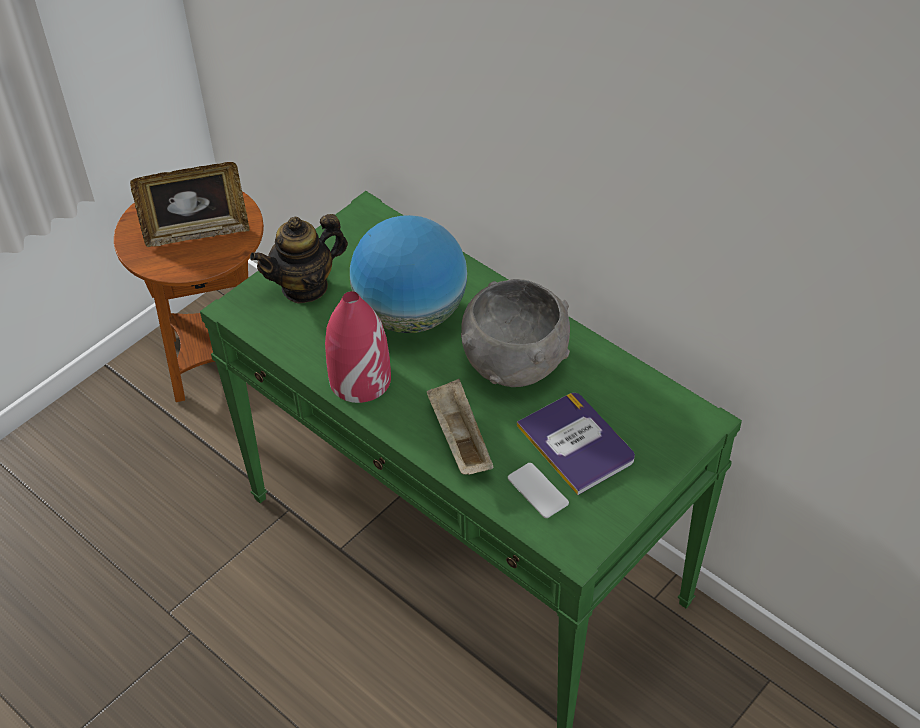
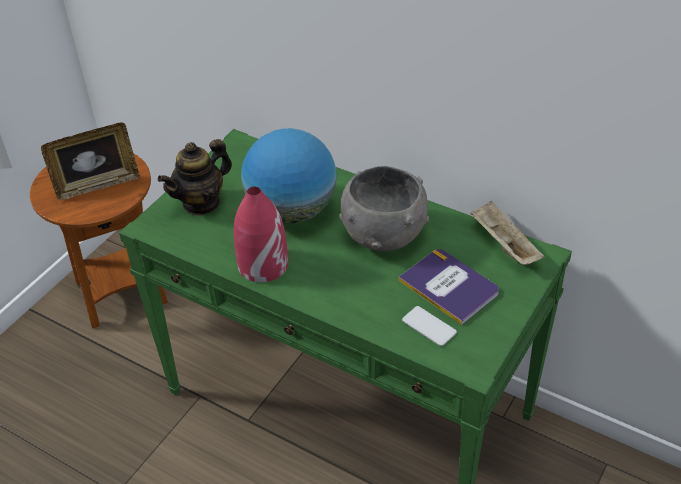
camera: 10 degrees left, 5 degrees down
beige tray [427,379,494,475] -> beige tray moved to [470,200,544,265]

